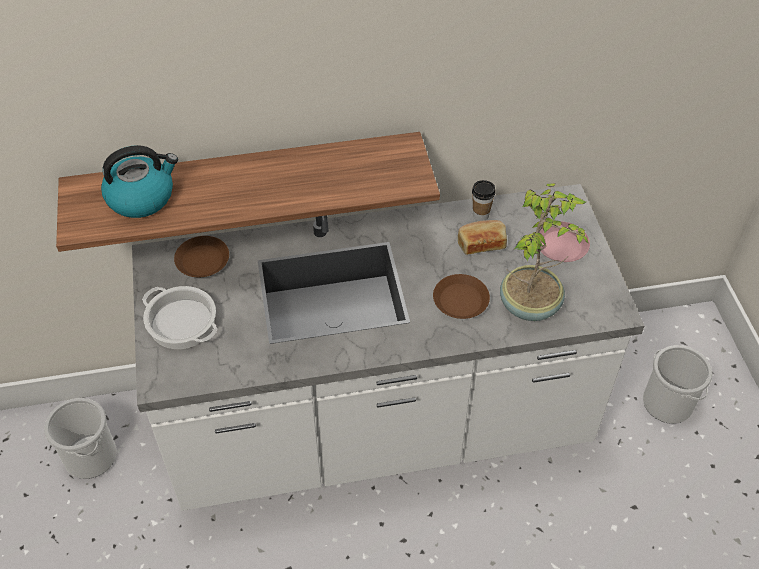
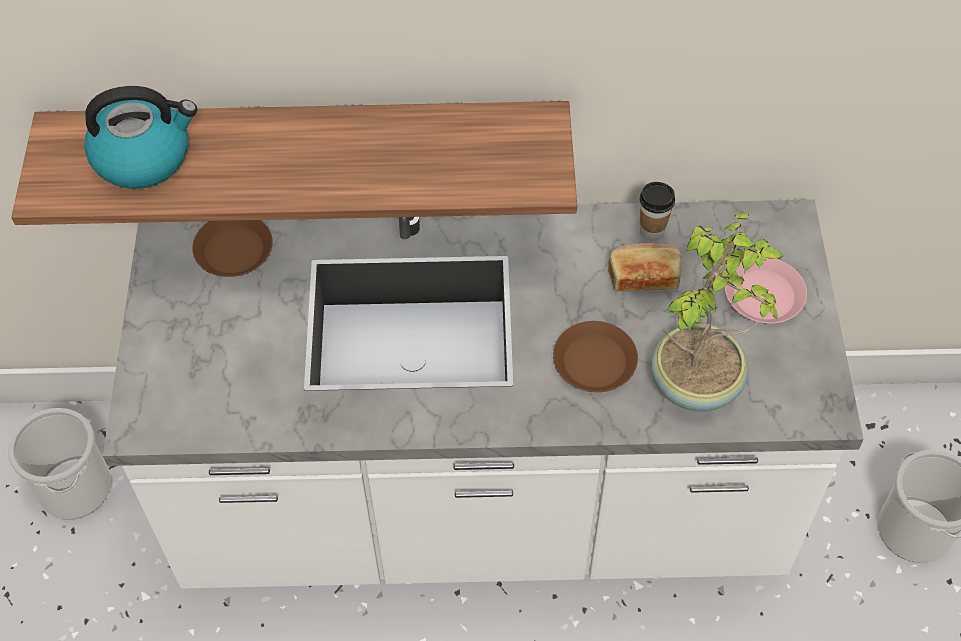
camera: 10 degrees right, 5 degrees up
cooking pot [142,286,218,349] -> none

